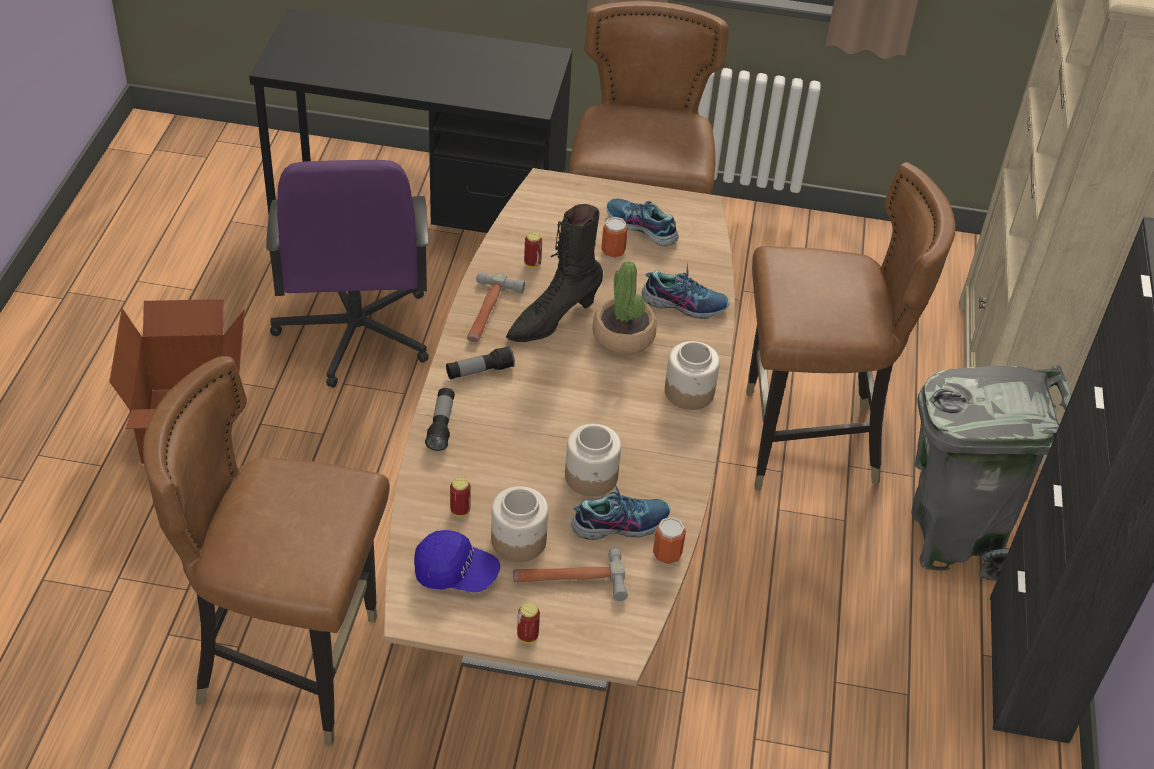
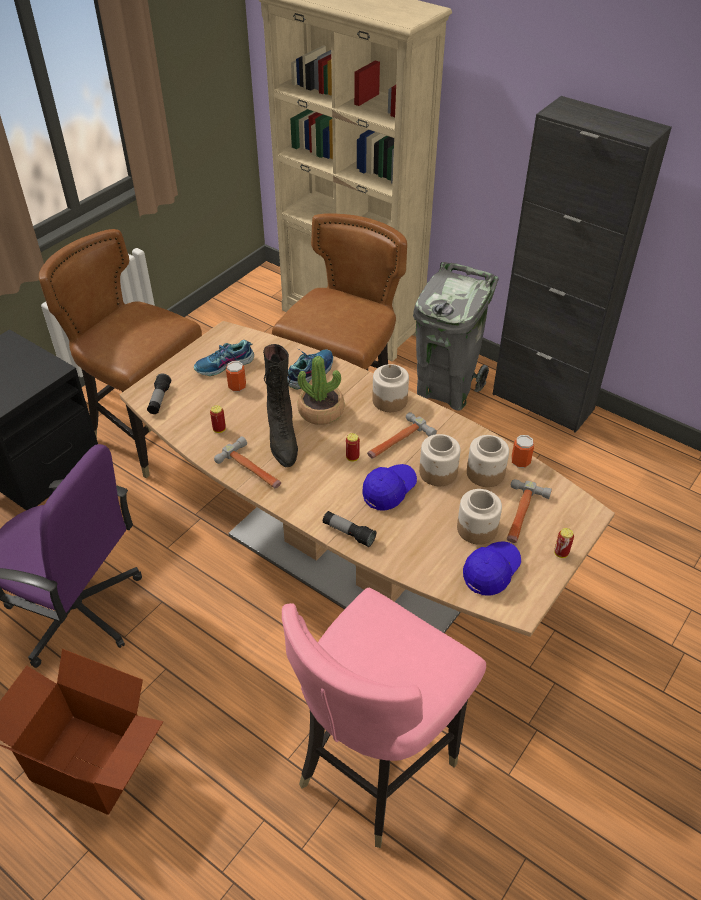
camera: 60 degrees left, 0 degrees up
brown chair [143,356,390,746] -> pink chair [282,588,486,848]
flashlight [446,346,515,380] -> flashlight moved to [147,374,171,414]
can [450,477,471,517] -> can moved to [346,433,360,462]
shoe [571,480,670,540] -> jar [467,435,509,487]
none -> blue cap [362,464,417,511]
none -> hammer [367,412,437,459]

